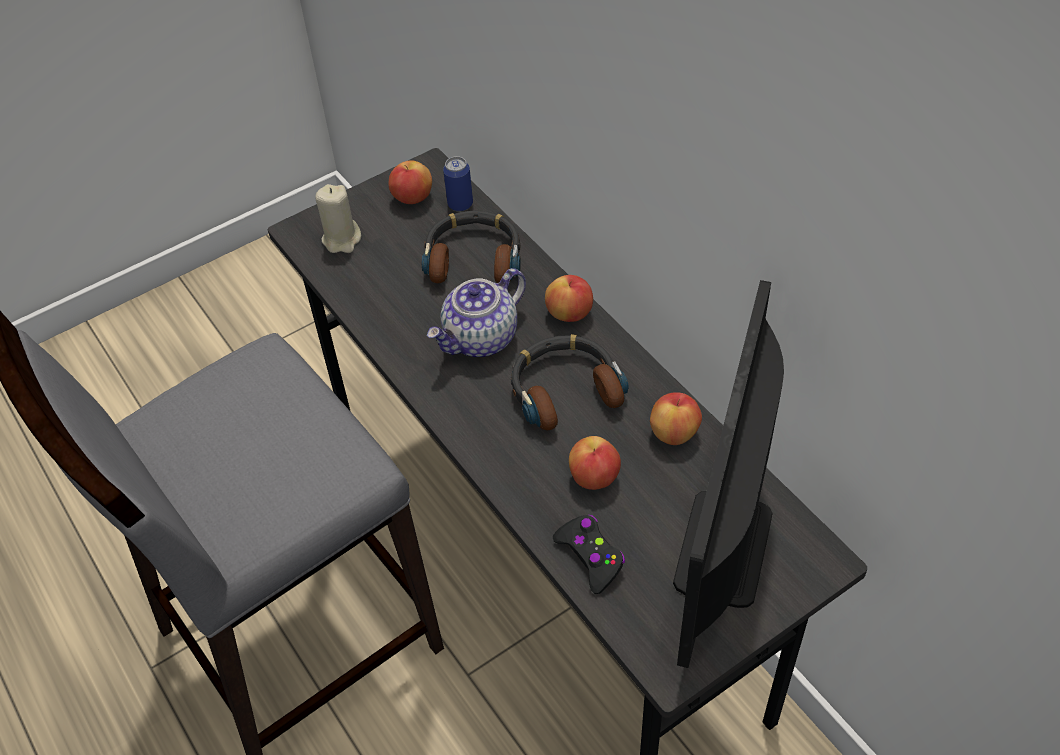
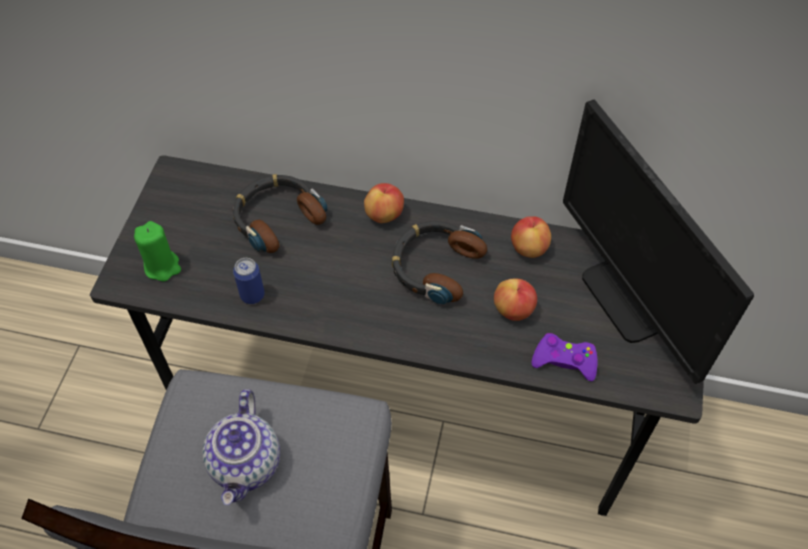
camera: 45 degrees left, 5 degrees up
beige candle [316,184,361,253] -> green candle [134,221,181,281]
apple [389,160,432,204] -> none
teapot [427,268,526,357] -> teapot moved to [203,389,280,505]
can [443,156,473,212] -> can moved to [233,258,265,304]
black game controller [553,515,625,594] -> purple game controller [531,333,598,381]

